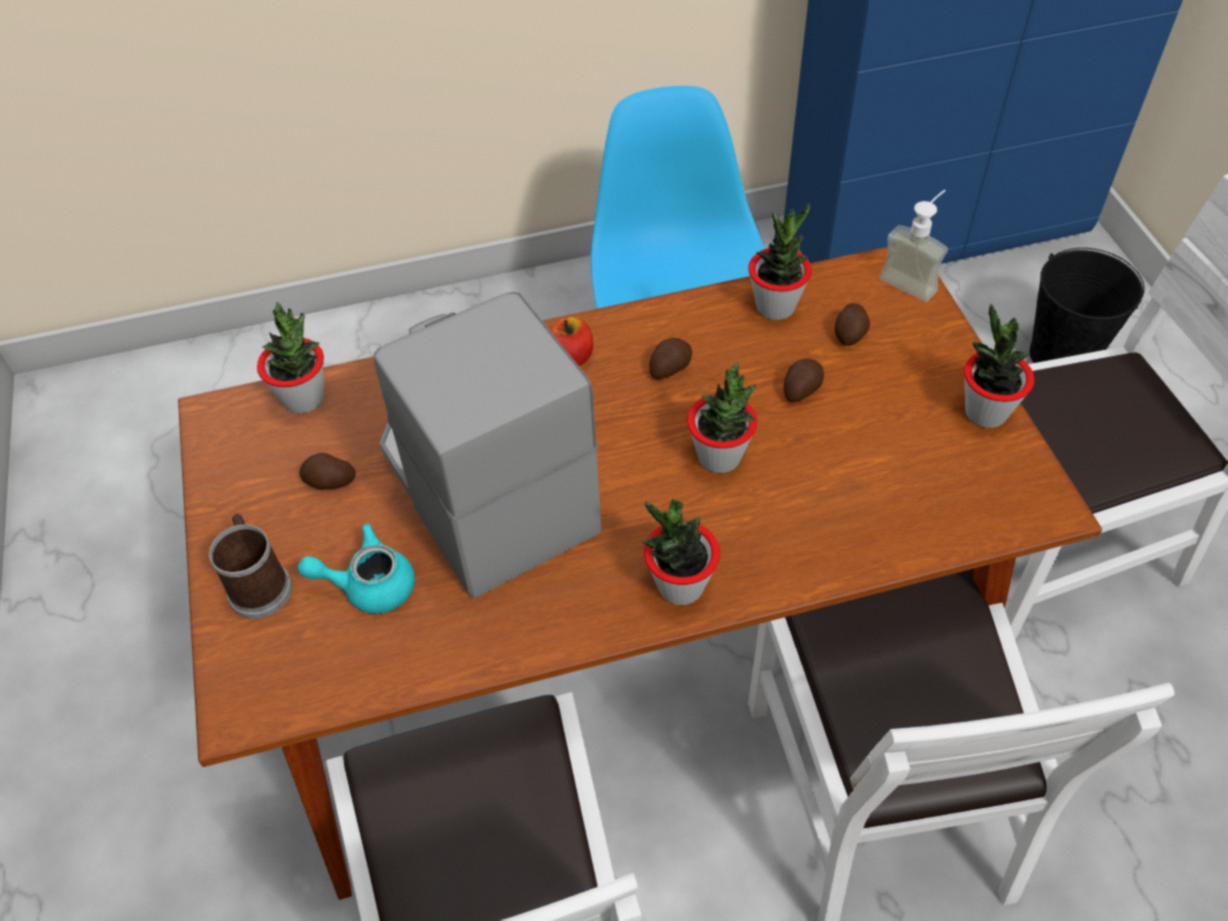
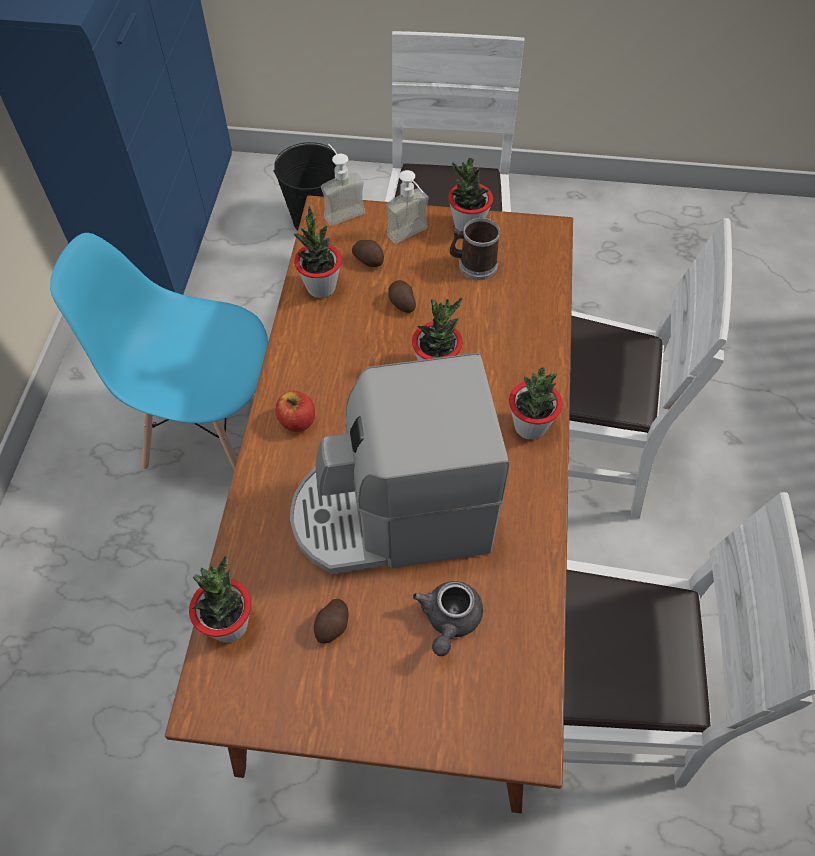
camera: 70 degrees left, 5 degrees up
mug [209,514,292,619] -> mug moved to [450,218,501,280]
turquoise teapot [298,524,415,614] -> grey teapot [413,581,483,656]
potato [649,338,692,379] -> none
none -> soap dispenser [386,170,429,244]

